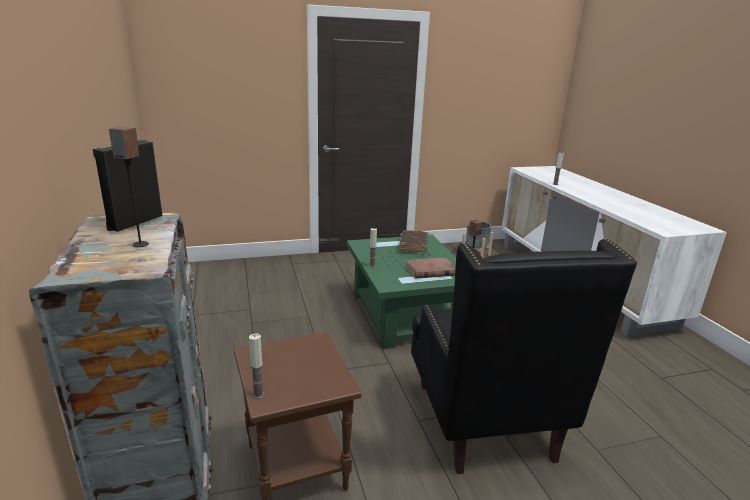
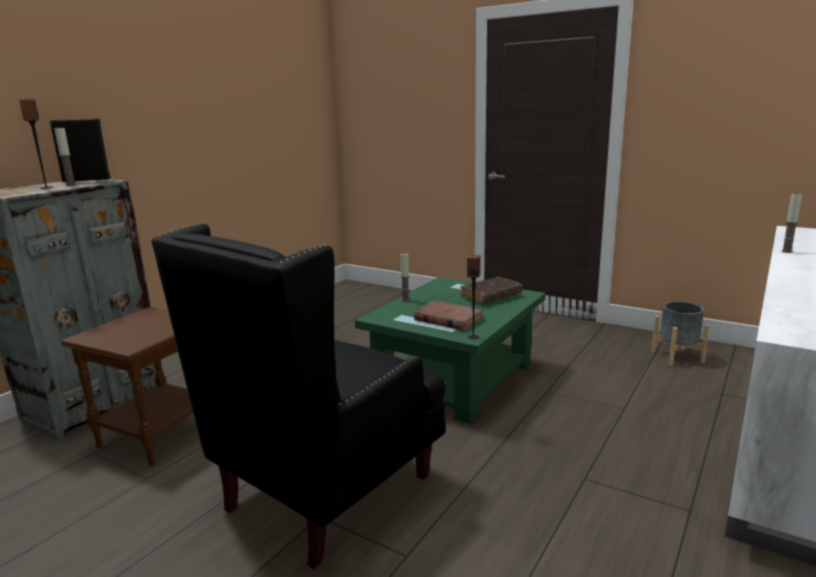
camera: 50 degrees right, 5 degrees down
candle [249,334,265,399] -> candle moved to [54,127,76,186]

